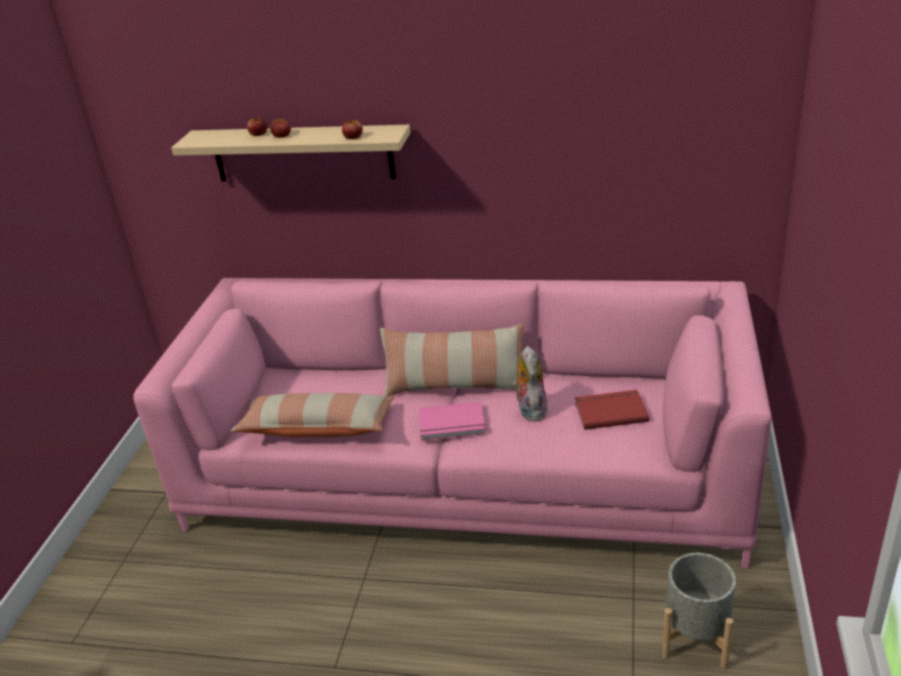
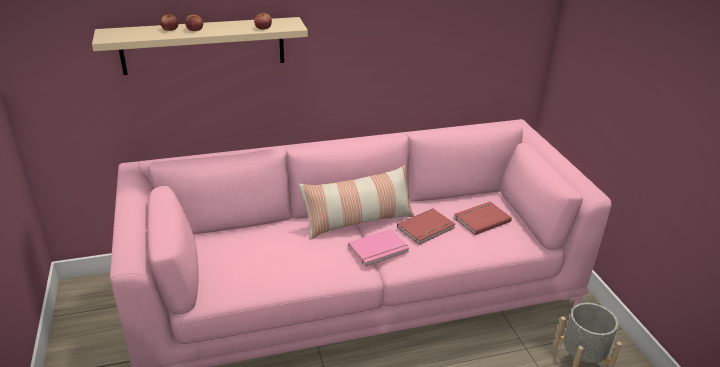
camera: 30 degrees left, 0 degrees up
pillow [230,393,394,437] -> none
plush toy [512,346,548,422] -> red book [397,208,455,245]

